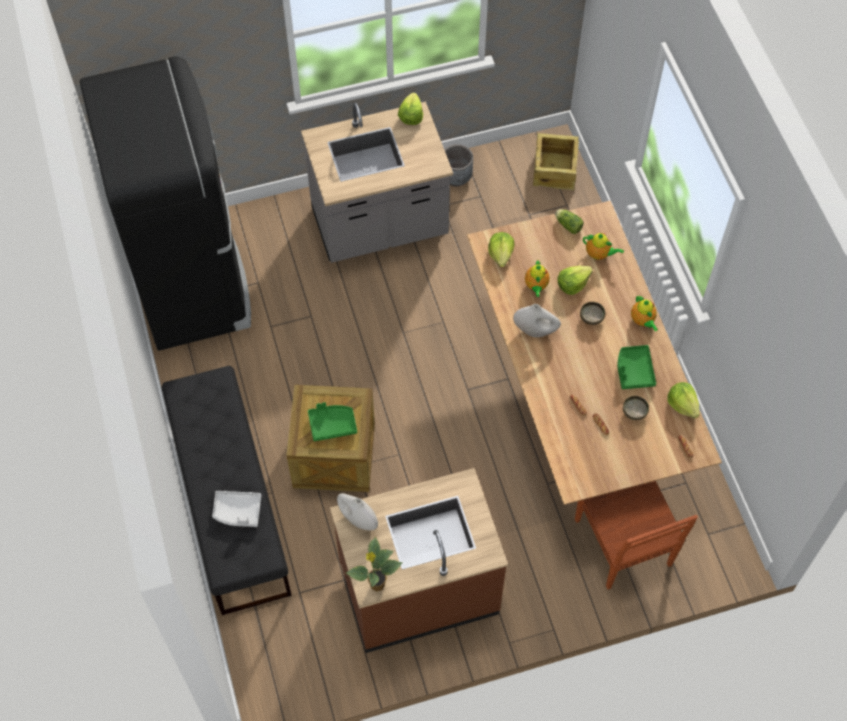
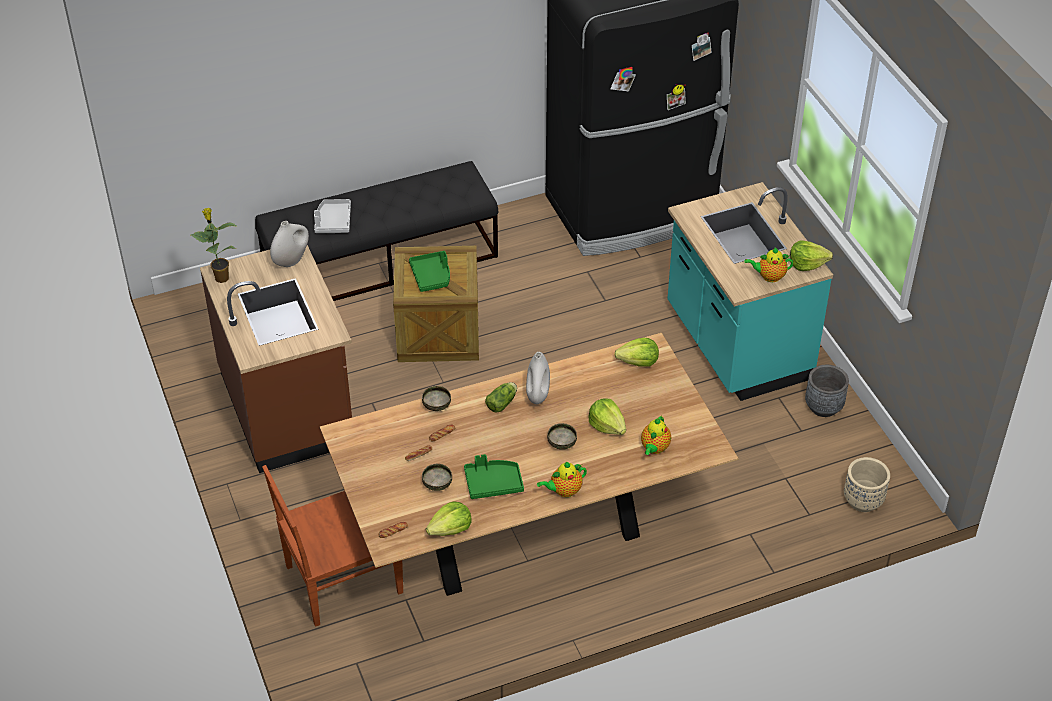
camera: 85 degrees right, 15 degrees down
grey counter [301,101,453,263] -> turquoise counter [667,182,833,401]
teapot [525,260,550,297] -> teapot moved to [745,248,793,282]
crate [533,133,579,190] -> beige planter [844,457,890,512]
lettuce [555,209,584,234] -> lettuce moved to [485,382,517,413]
none -> bowl [422,386,451,411]

